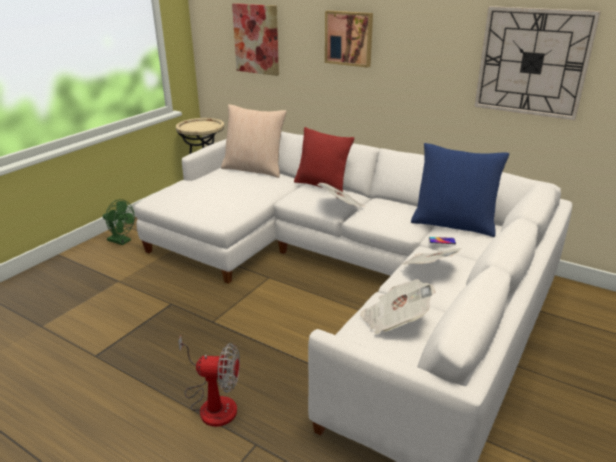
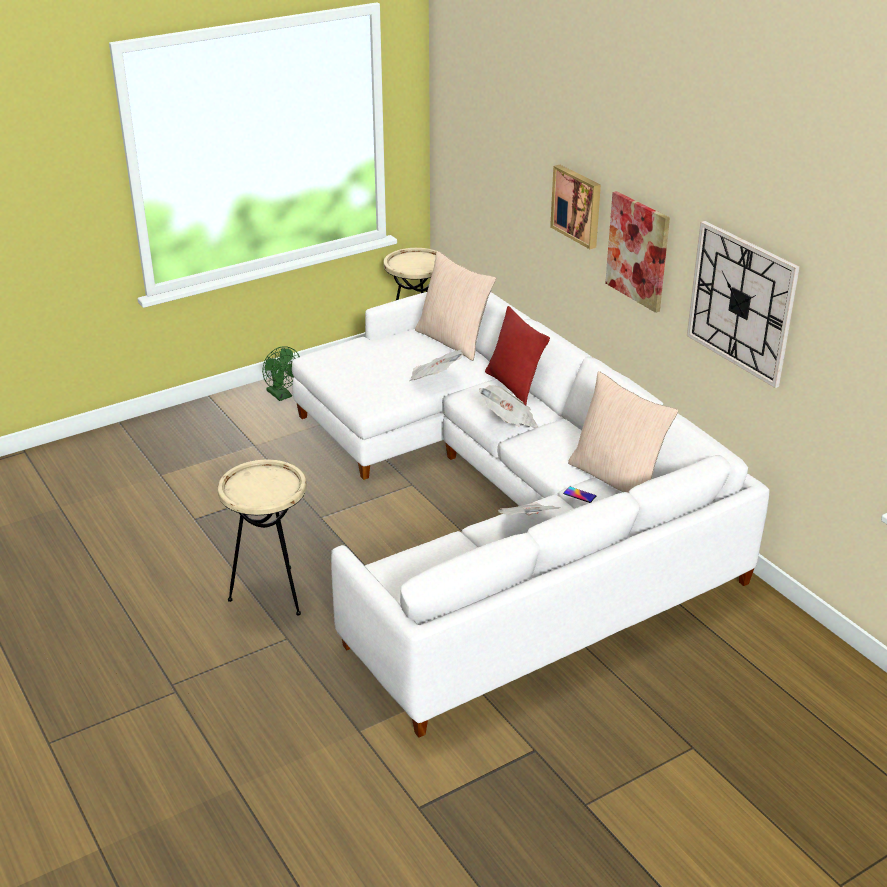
camera: 25 degrees right, 5 degrees up
fan [178,336,240,427] -> beige side table [217,460,307,616]
picture [232,3,279,76] -> picture moved to [605,191,670,313]
newspaper [360,279,435,334] -> newspaper moved to [409,350,463,381]
blue pillow [411,143,509,237] -> beige pillow [568,371,679,492]

